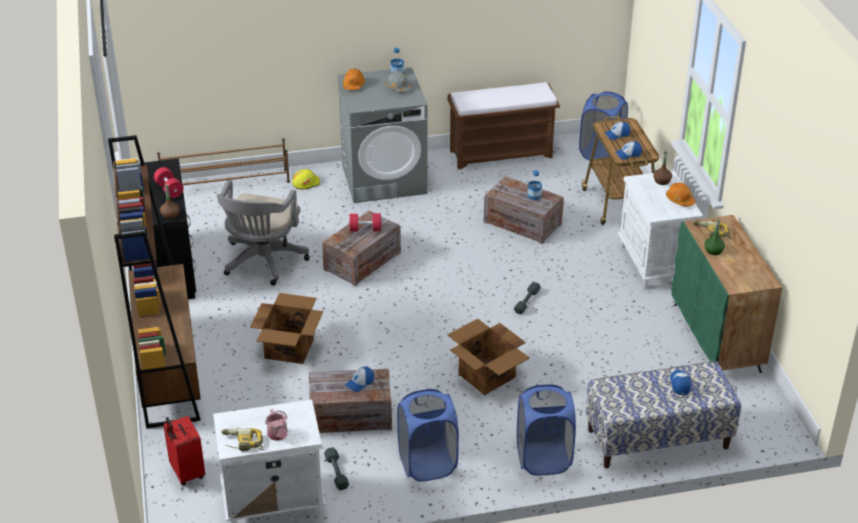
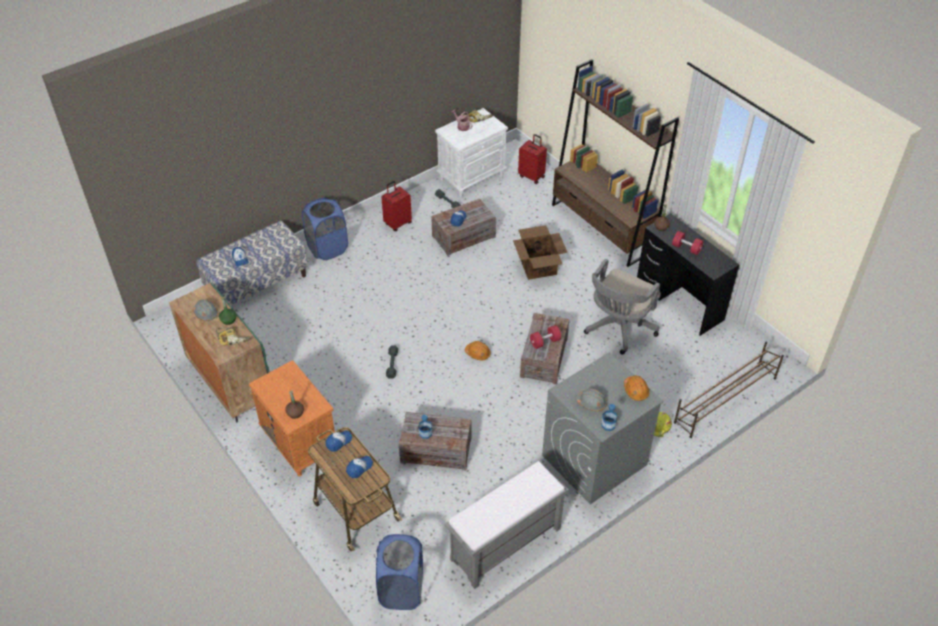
camera: 155 degrees right, 10 degrees up
grey office chair [217,180,310,286] -> grey office chair turned 135 degrees counterclockwise [584,259,661,355]
blue laundry basket [397,389,459,482] -> red suitcase [381,181,412,231]
brown bench [447,82,560,170] -> grey bench [444,461,569,589]
cardboard box [448,319,530,395] -> none
white nightstand [618,170,703,289] -> orange nightstand [249,360,336,477]
orange hard hat [666,183,695,207] -> orange hard hat moved to [465,341,491,360]
none -> grey hard hat [193,299,218,321]

